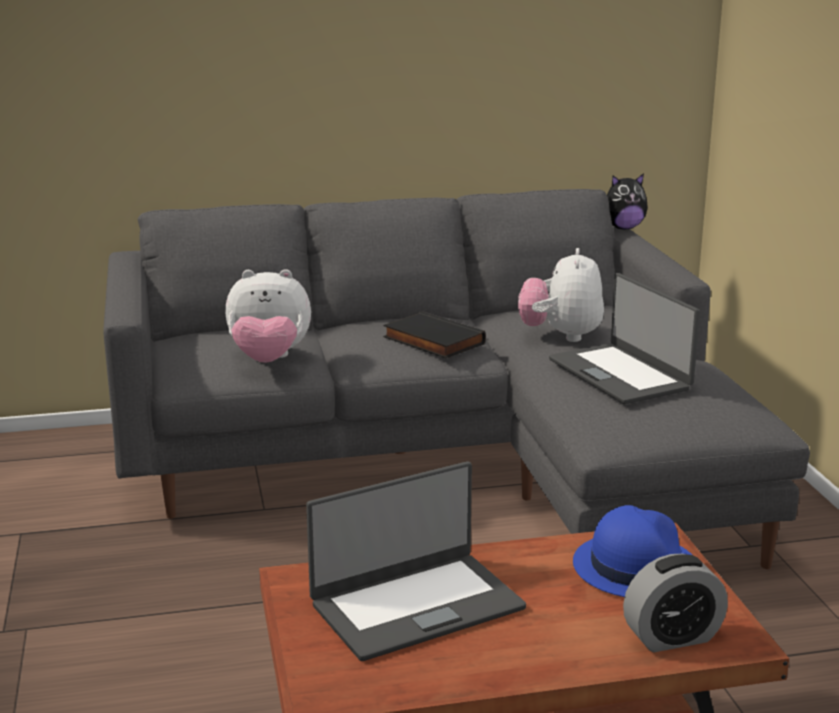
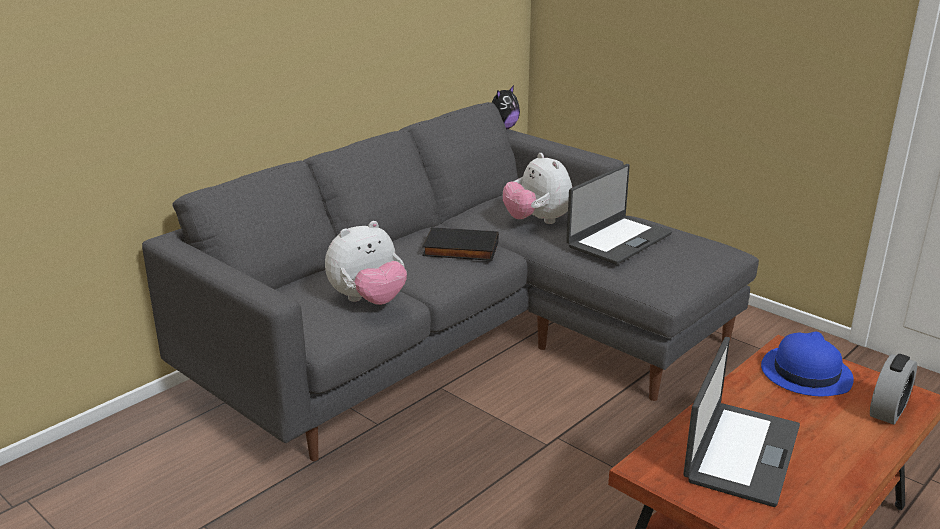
camera: 35 degrees left, 5 degrees up
laptop [549,273,700,404] -> laptop turned 75 degrees counterclockwise [566,164,672,264]

